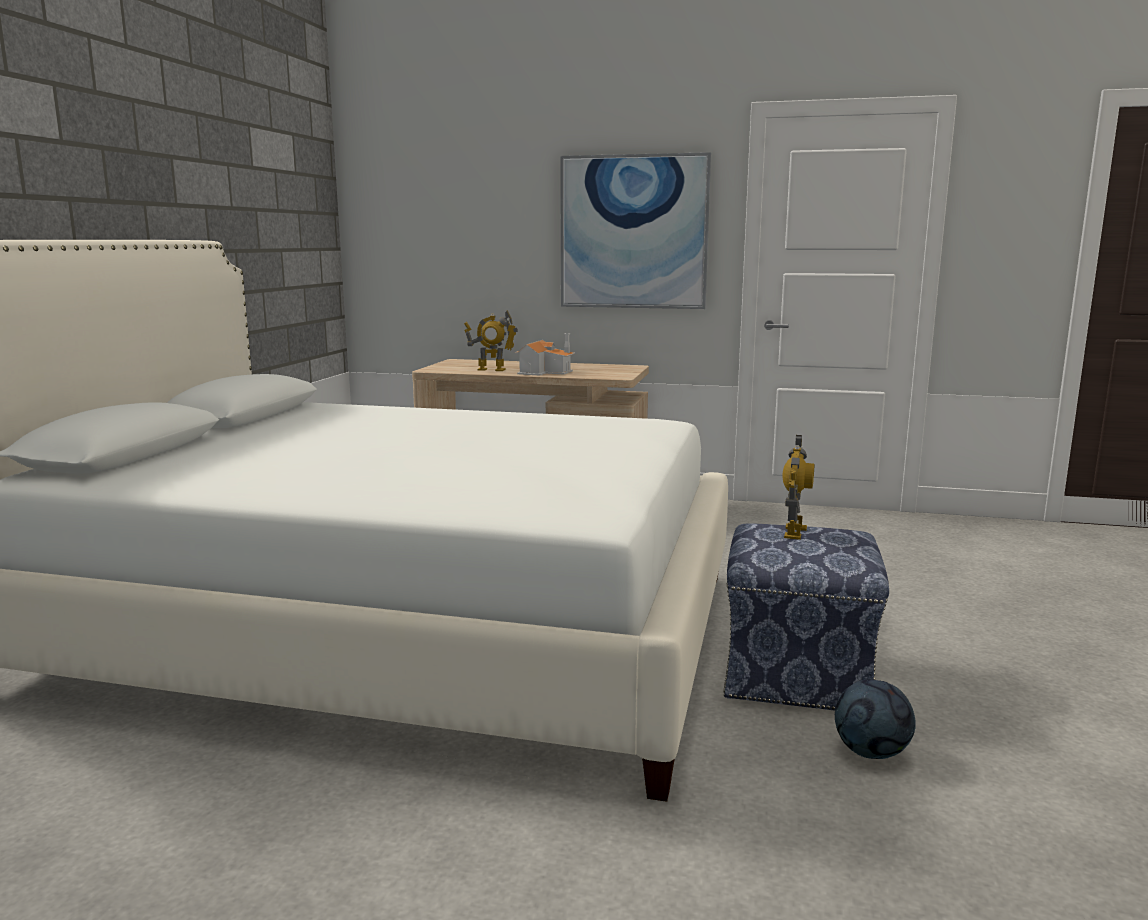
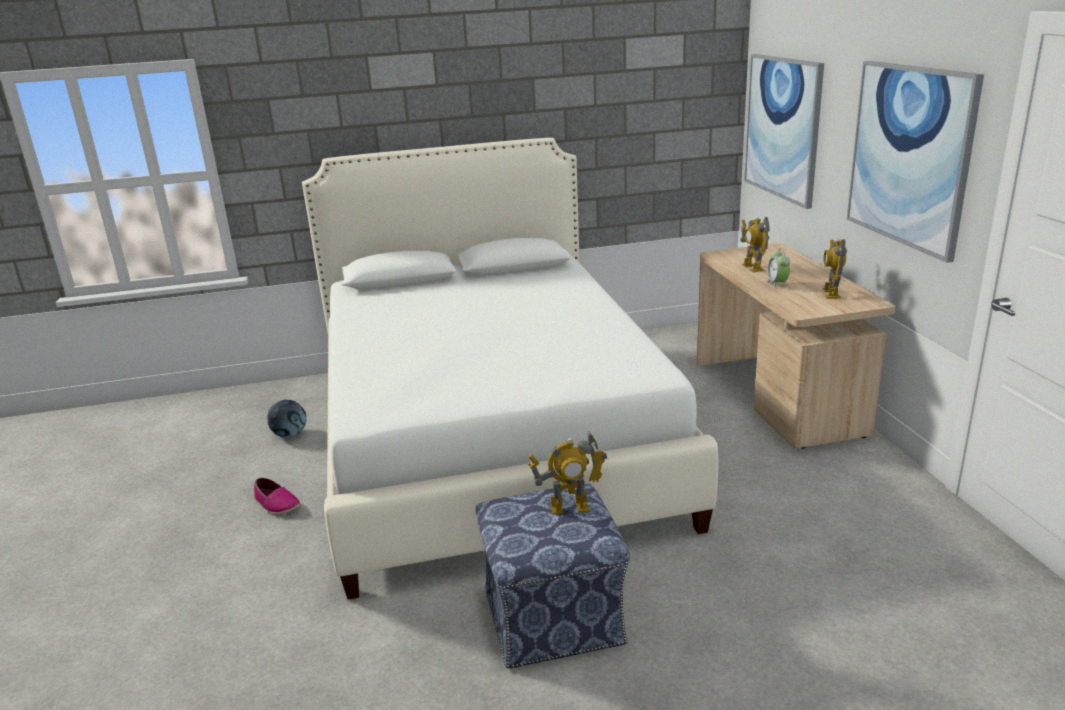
camera: 65 degrees right, 10 degrees up
toy house [515,333,575,375] -> alarm clock [766,248,790,289]
football [835,679,916,759] -> football moved to [267,400,307,438]
none -> shoe [254,478,300,515]
none -> picture [744,54,824,209]
none -> toy robot [824,239,847,299]

